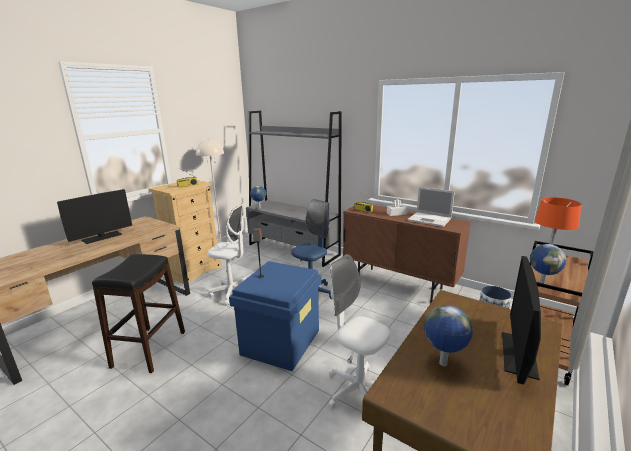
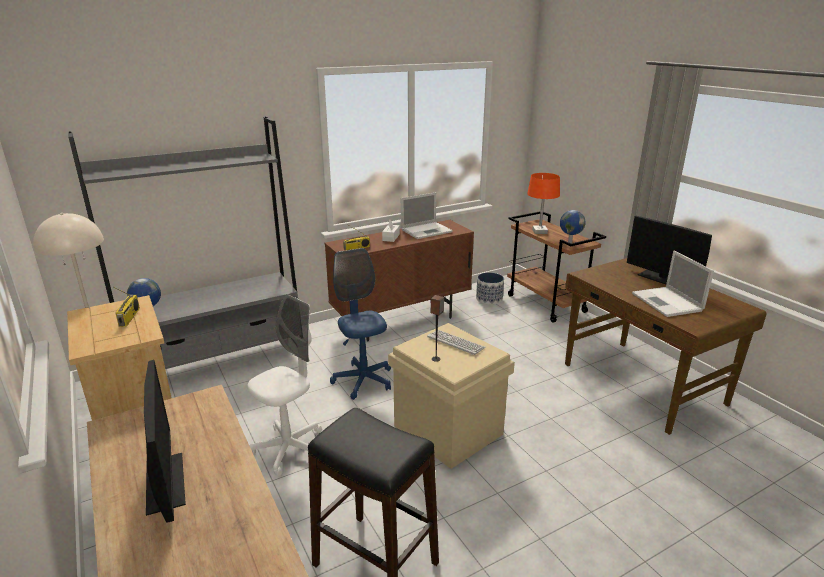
camera: 65 degrees left, 5 degrees up
blue storage box [229,261,322,371] -> beige storage box [388,323,515,469]
white office chair [329,254,390,409] -> none
globe [424,305,473,366] -> laptop [632,251,714,317]
none -> keyboard [427,330,486,355]

